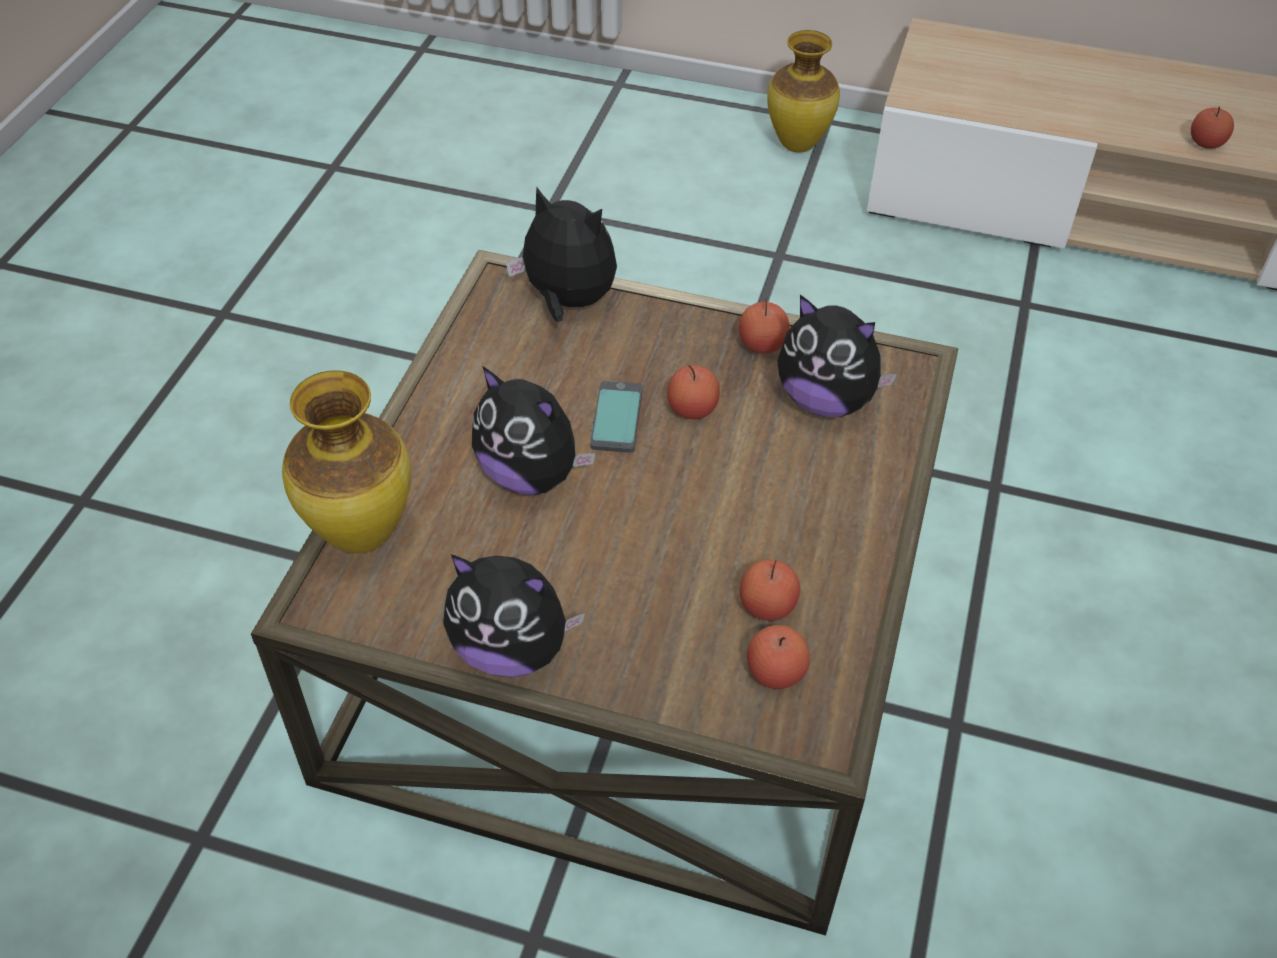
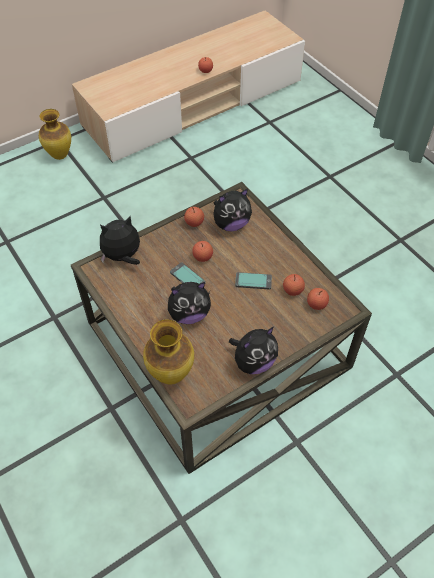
camera: 50 degrees left, 5 degrees up
none -> phone [235,272,272,290]

